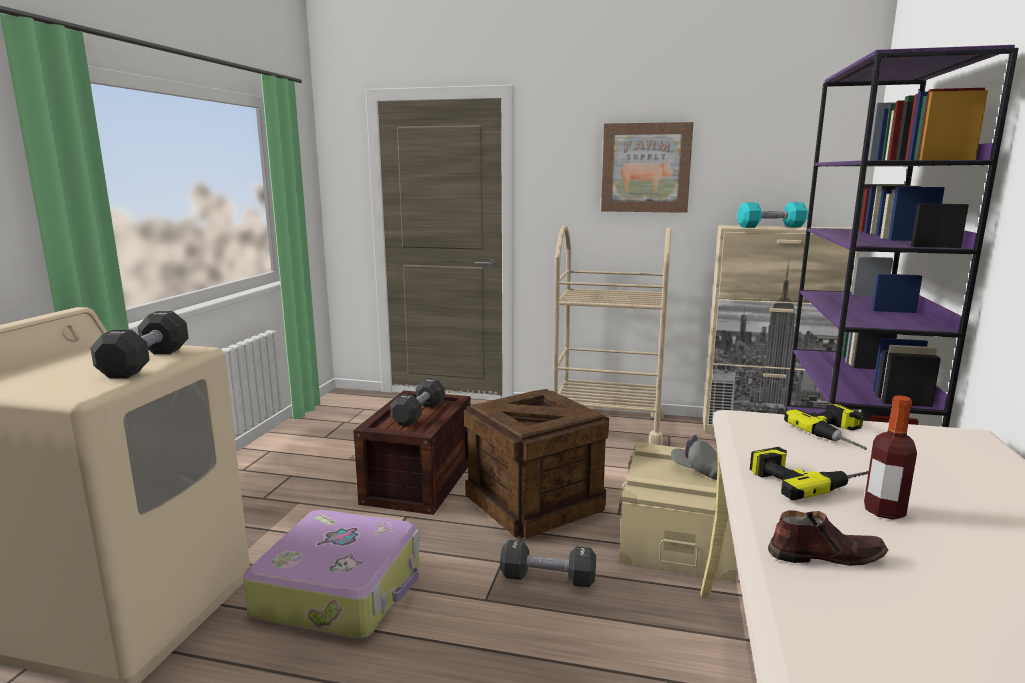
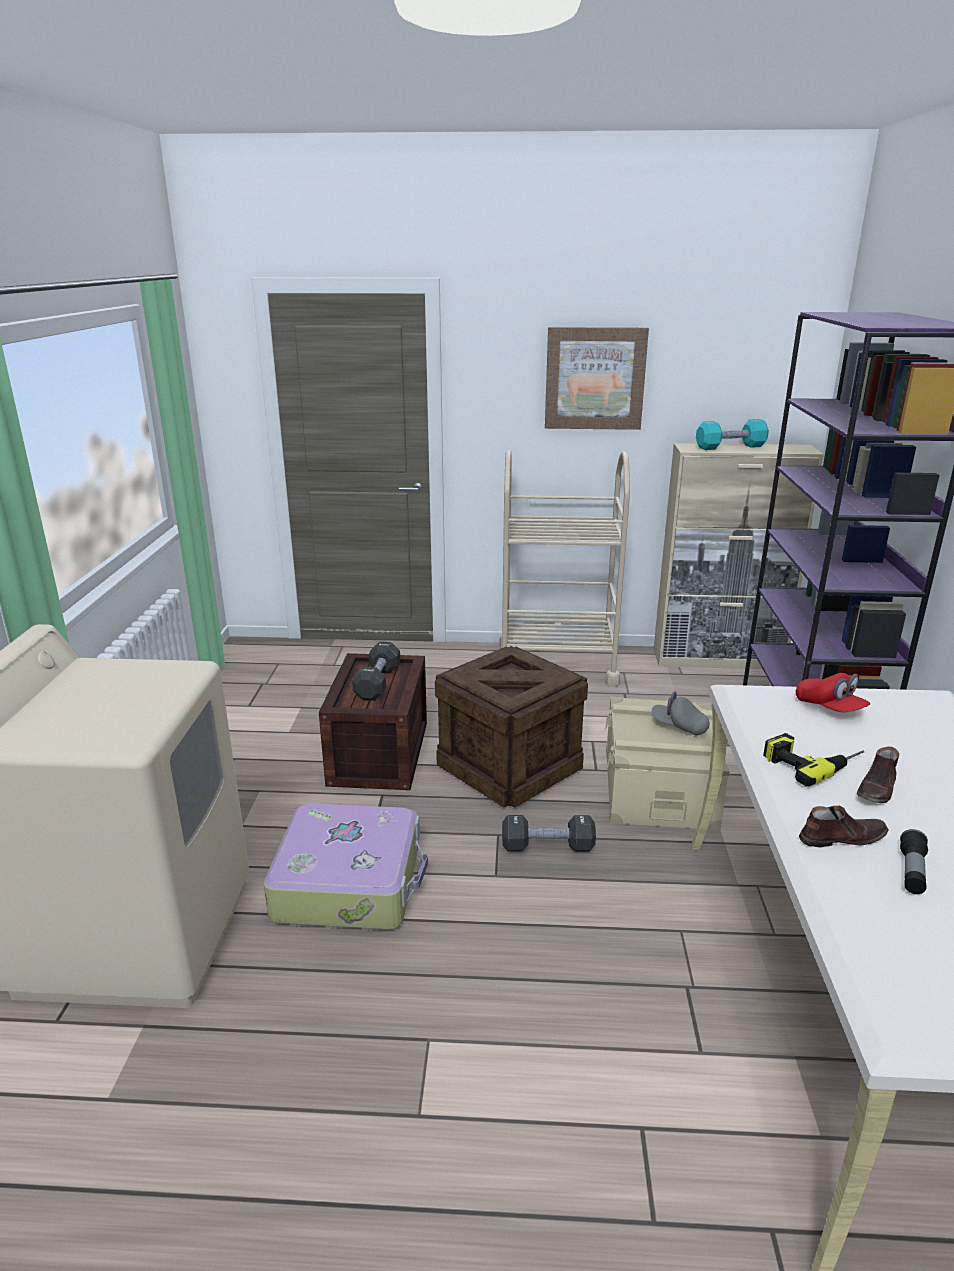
camera: 10 degrees left, 10 degrees up
black dumbbell [90,311,189,378] -> none
power drill [784,403,867,450] -> red cap [796,673,870,712]
bottle [864,395,917,520] -> brown shoe [857,747,899,803]
none -> flashlight [900,829,928,894]

